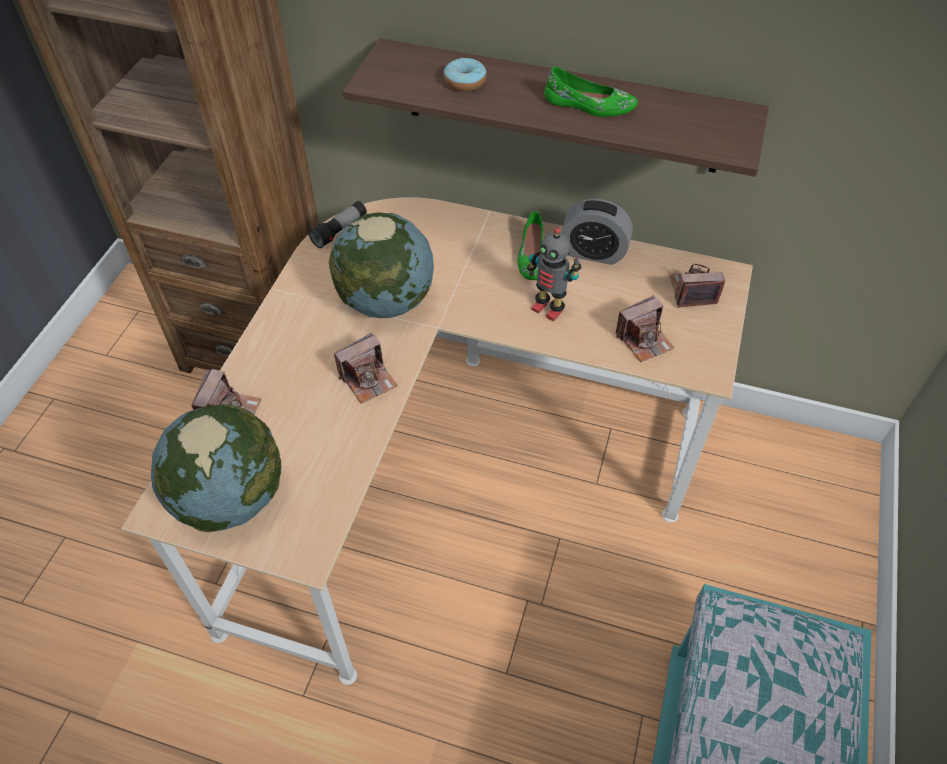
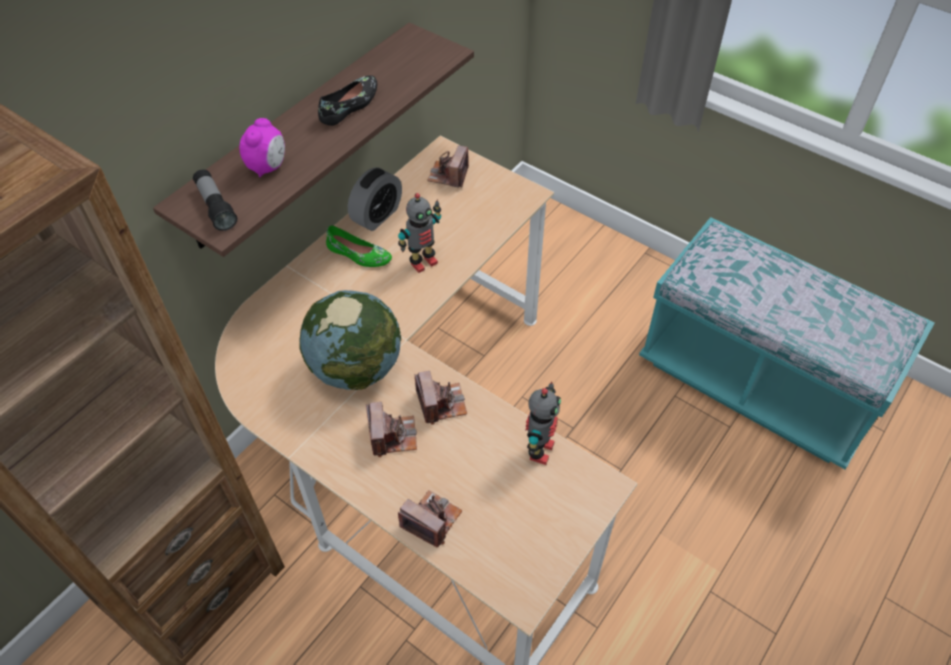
camera: 70 degrees left, 0 degrees up
globe [151,404,281,532] -> none
flashlight [308,201,367,249] -> flashlight moved to [193,169,237,231]
donut [444,58,486,92] -> alarm clock [239,118,285,177]
green shoe [544,67,638,117] -> black shoe [318,75,377,126]
camera [616,295,674,362] -> camera moved to [366,402,417,457]
none -> toy robot [525,382,561,465]

